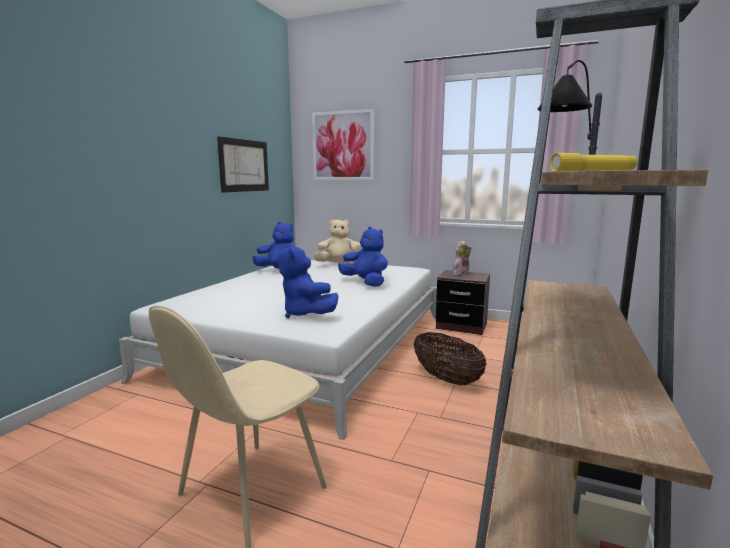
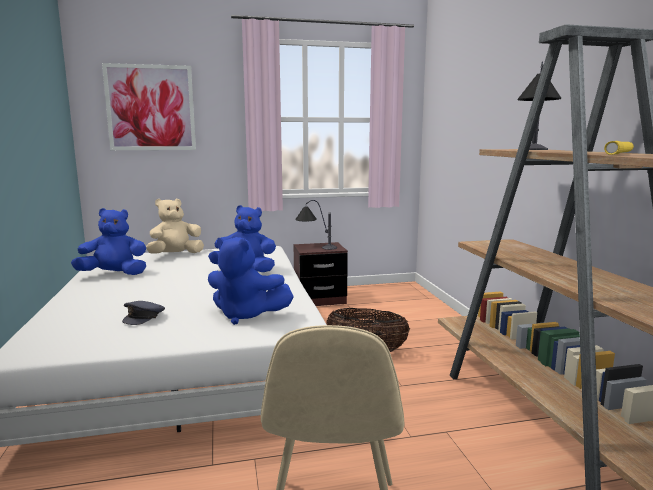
camera: 35 degrees left, 0 degrees up
picture [217,136,269,193] -> none
plush toy [453,241,471,276] -> table lamp [295,200,337,250]
none -> grey cap [122,301,165,325]

